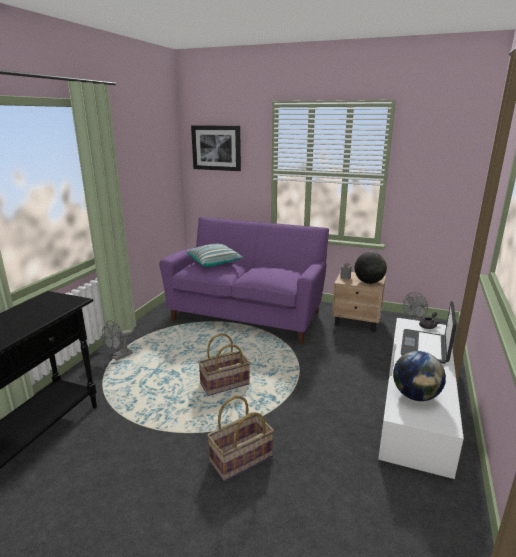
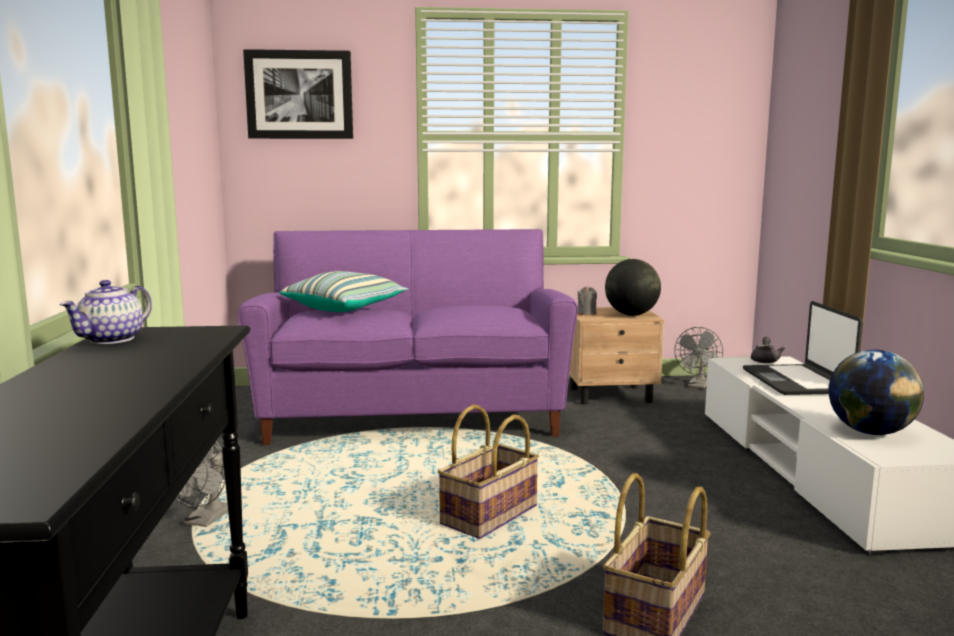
camera: 25 degrees left, 10 degrees down
none -> teapot [59,280,152,344]

